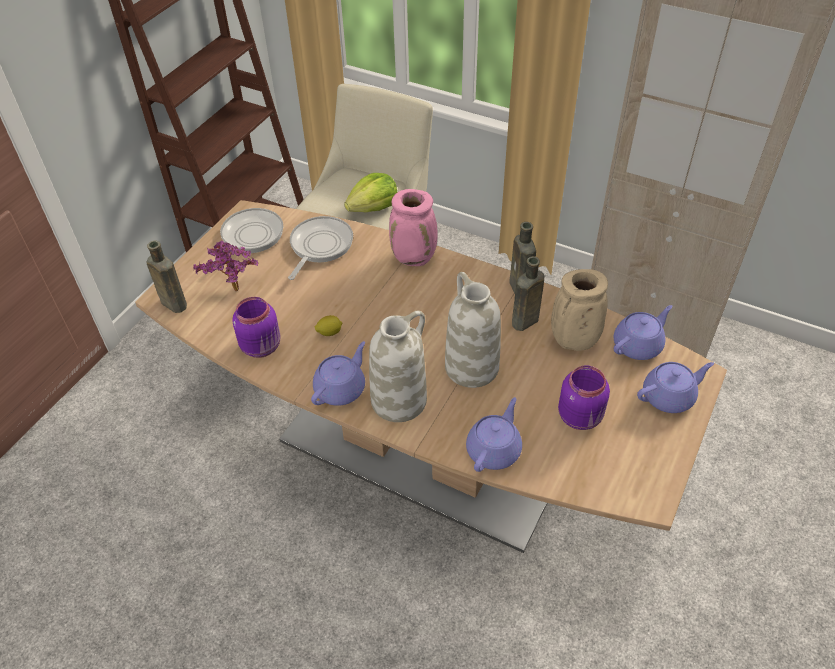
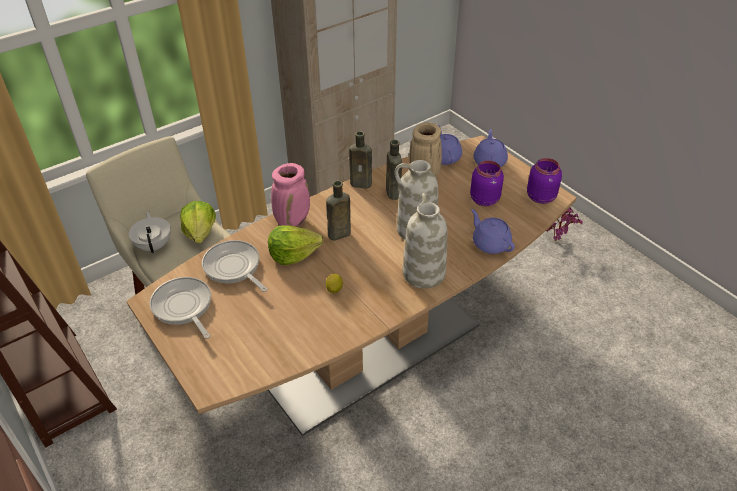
camera: 65 degrees left, 5 degrees down
brown bottle [147,240,187,313] -> brown bottle moved to [326,180,351,241]
potted plant [193,240,258,291] -> potted plant moved to [546,208,583,241]
purple jar [232,297,281,358] -> purple jar moved to [527,158,562,204]
purple teapot [311,341,365,406] -> none
none -> white teapot [129,211,171,253]
none -> lettuce [268,225,324,265]

